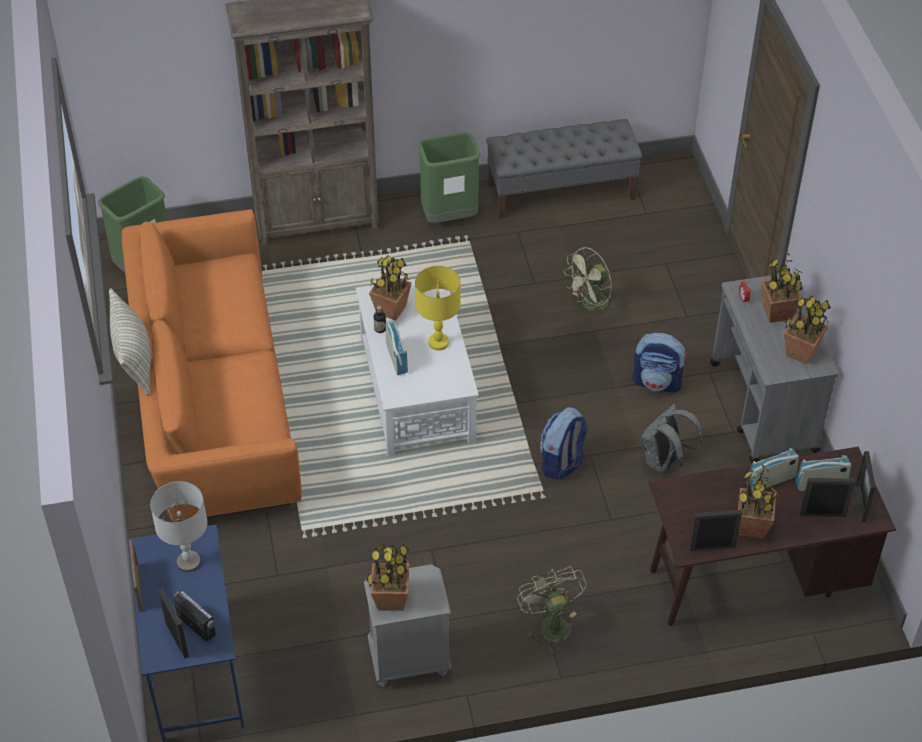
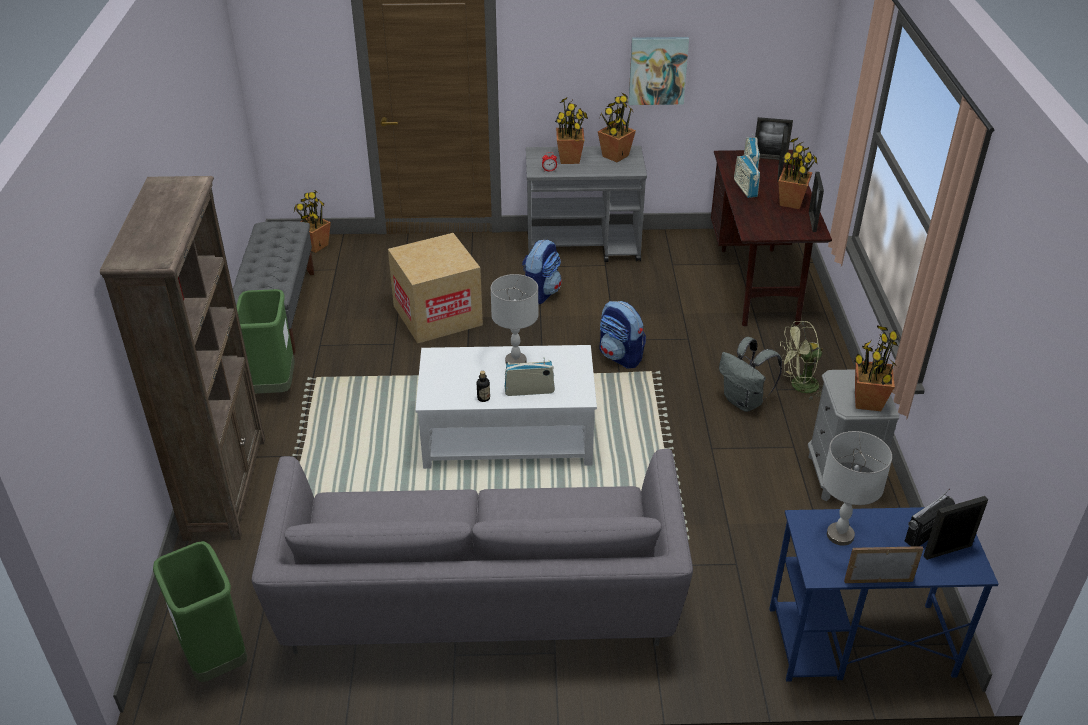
camera: 80 degrees left, 10 degrees down
pillow [109,288,151,396] -> none
orange sofa [122,209,302,521] -> grey sofa [252,449,693,654]
potted plant [369,255,412,321] -> potted plant moved to [293,190,331,253]
yellow table lamp [415,266,461,351] -> grey table lamp [491,274,539,364]
green fan [564,247,617,316] -> cardboard box [388,233,483,343]
grey backpack [641,404,702,473] -> grey backpack moved to [719,337,782,412]
none -> picture [629,37,689,105]

